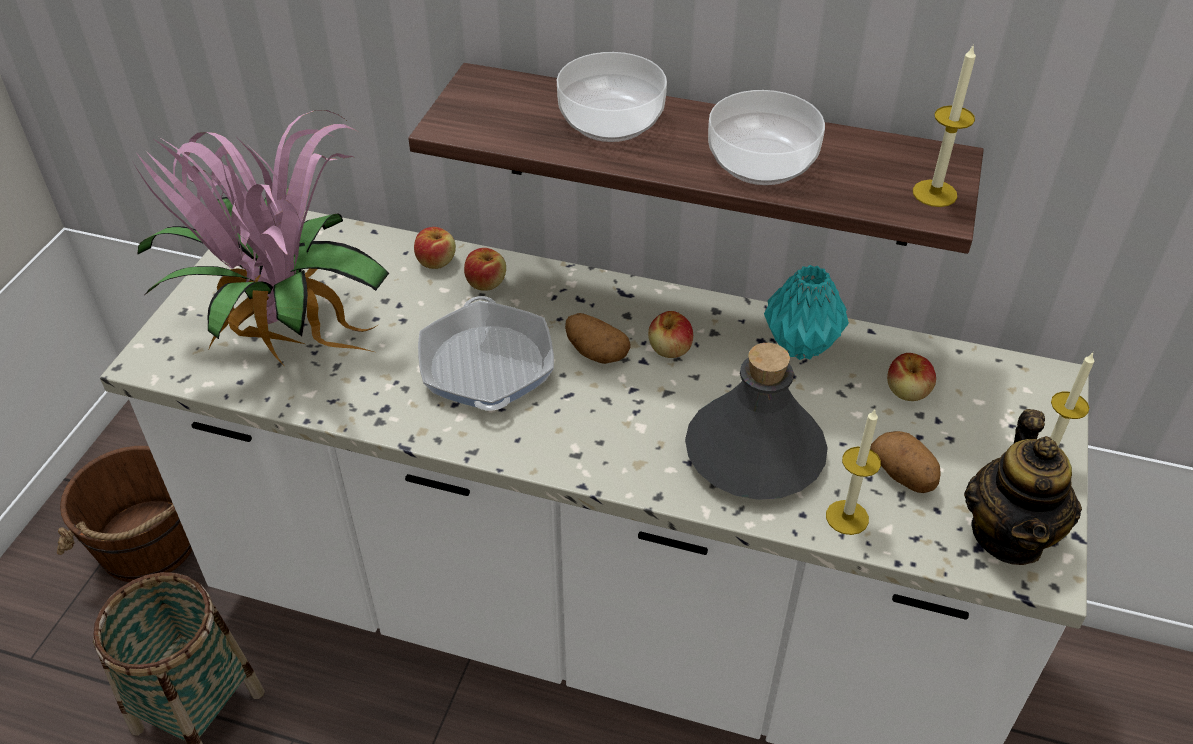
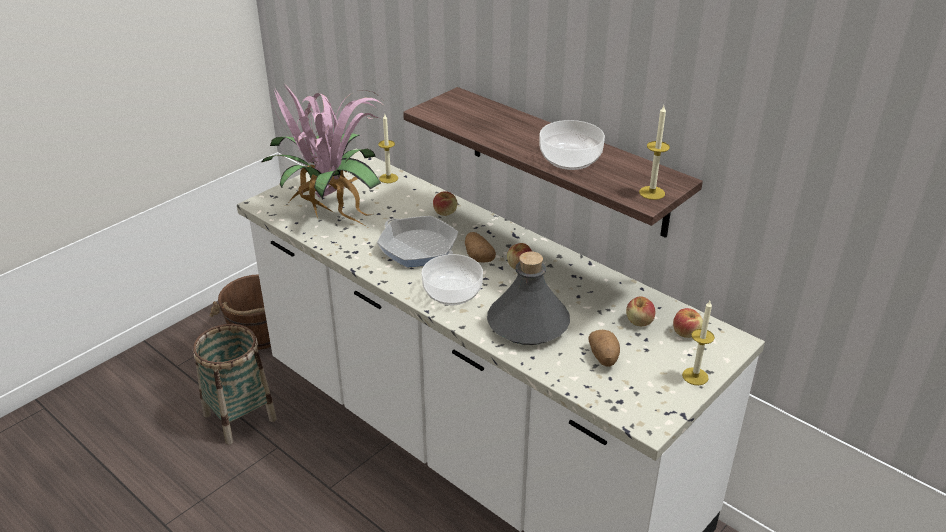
camera: 25 degrees right, 10 degrees down
apple [414,227,456,269] -> apple moved to [673,308,703,338]
frying pan [418,296,554,410] -> frying pan turned 120 degrees clockwise [377,216,458,267]
bowl [557,52,667,142] -> bowl moved to [422,254,483,305]
turquoise vase [764,265,849,360] -> none
candle [826,409,881,535] -> candle moved to [378,114,398,183]
teapot [964,409,1082,565] -> none

